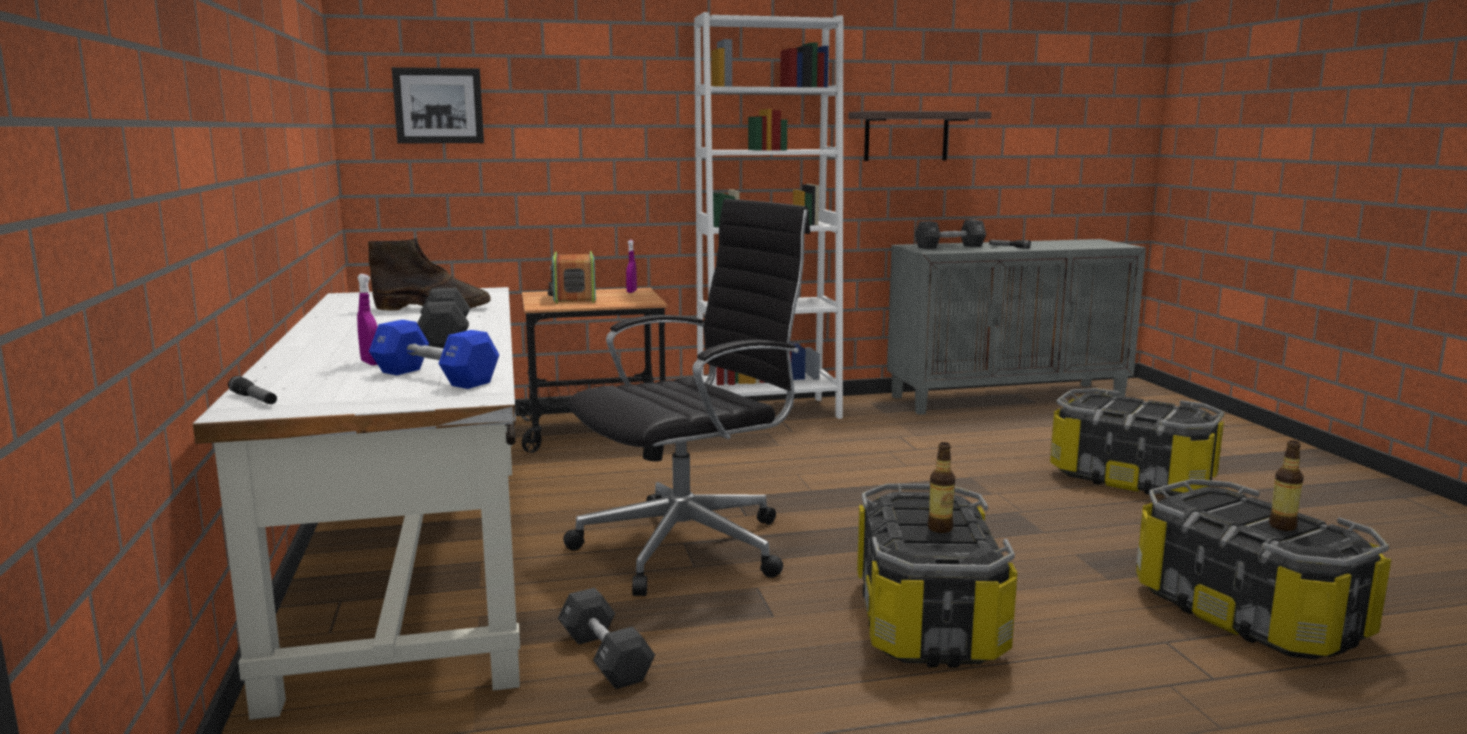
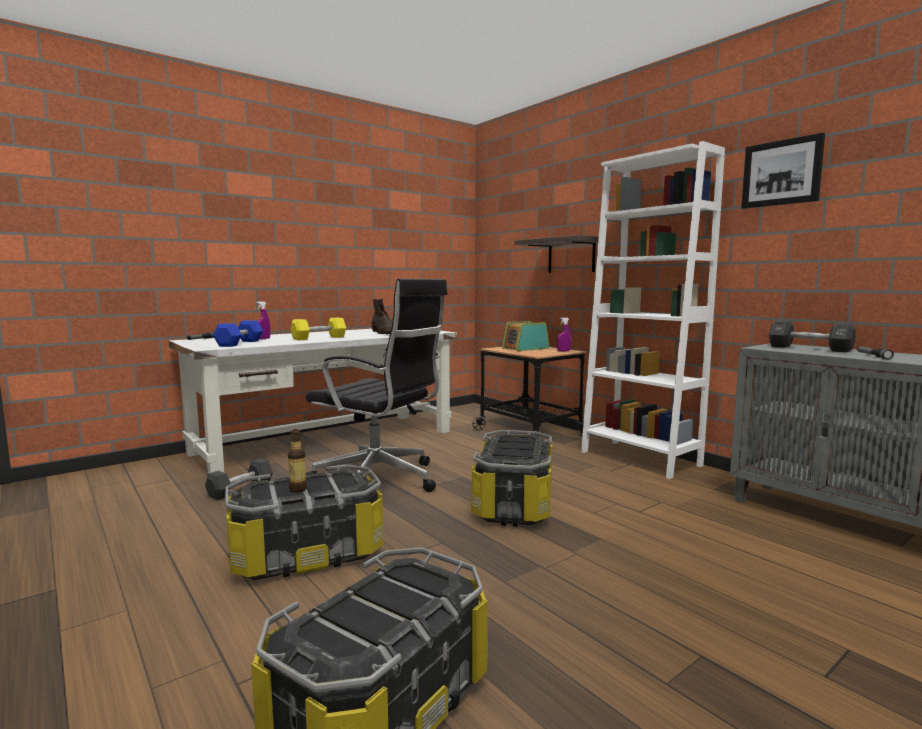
camera: 65 degrees right, 5 degrees down
picture [392,67,484,143] -> picture moved to [741,133,825,209]
black dumbbell [417,288,470,348] -> yellow dumbbell [290,318,346,340]
shelf [849,111,991,161] -> shelf moved to [514,235,606,273]
storage box [1050,388,1224,496] -> storage box moved to [472,430,552,526]
bottle [1269,440,1304,531] -> none

